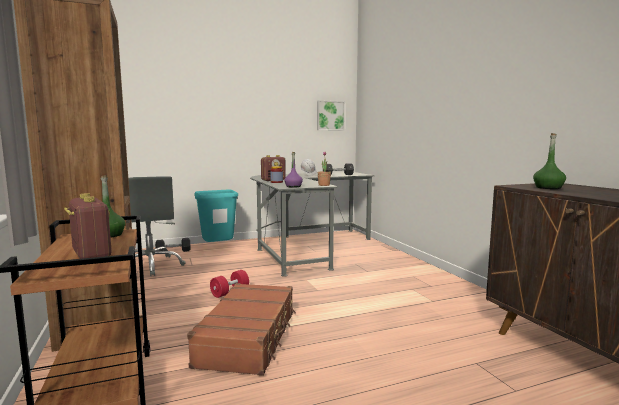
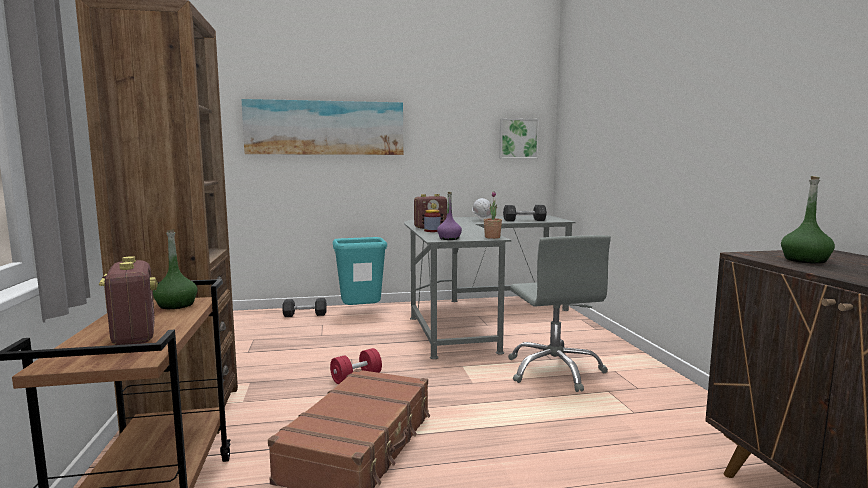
camera: 10 degrees right, 0 degrees up
grey office chair [128,176,186,276] -> grey office chair moved to [508,235,611,392]
none -> picture [242,99,403,155]

